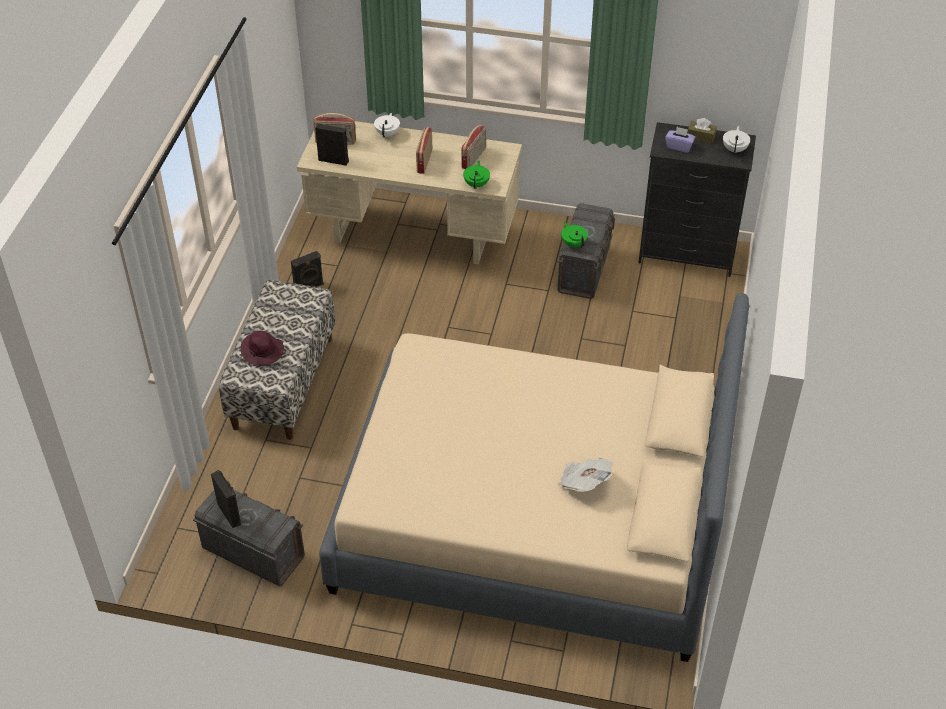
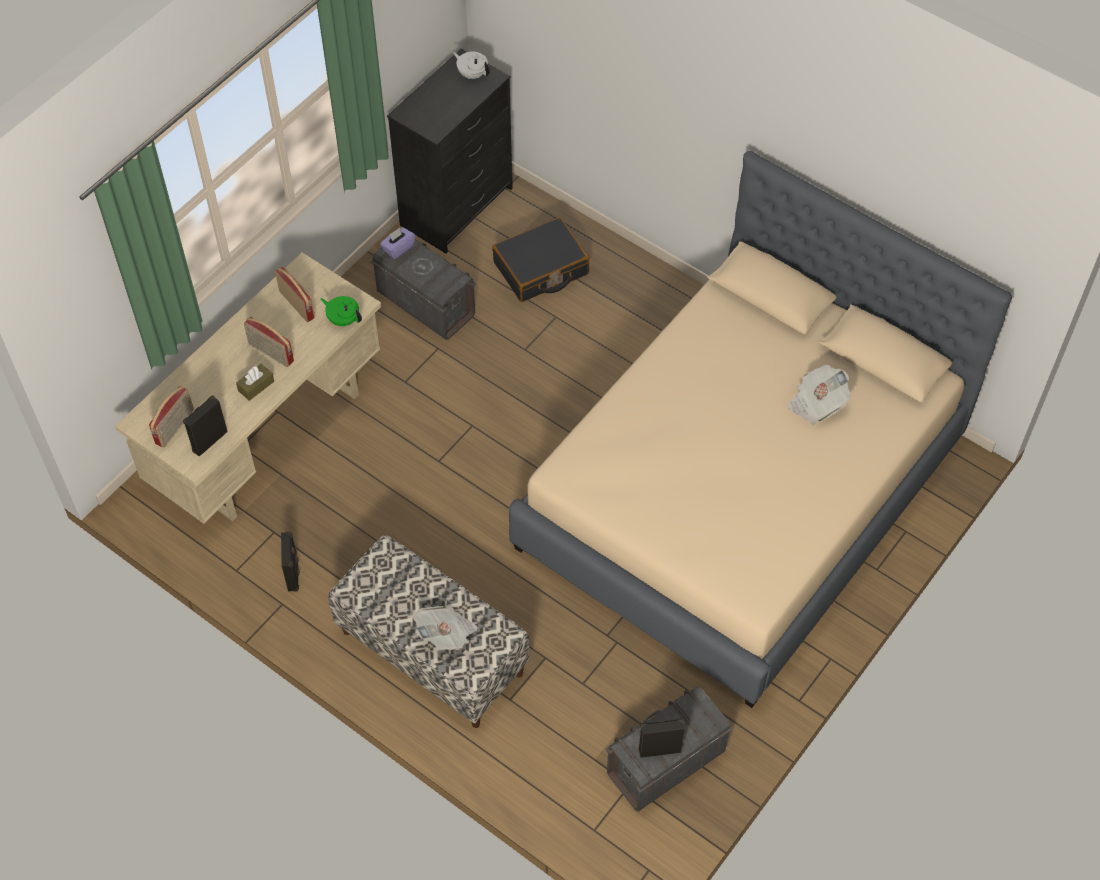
camera: 65 degrees left, 10 degrees up
purple hat [241,331,284,365] -> newspaper [414,606,478,650]
white teapot [374,113,400,138] -> none
green teapot [561,221,588,248] -> none
purple tissue box [665,127,695,153] -> purple tissue box moved to [380,227,415,259]
brown tissue box [688,118,717,143] -> brown tissue box moved to [236,364,274,401]
none -> black suitcase [492,217,589,302]

